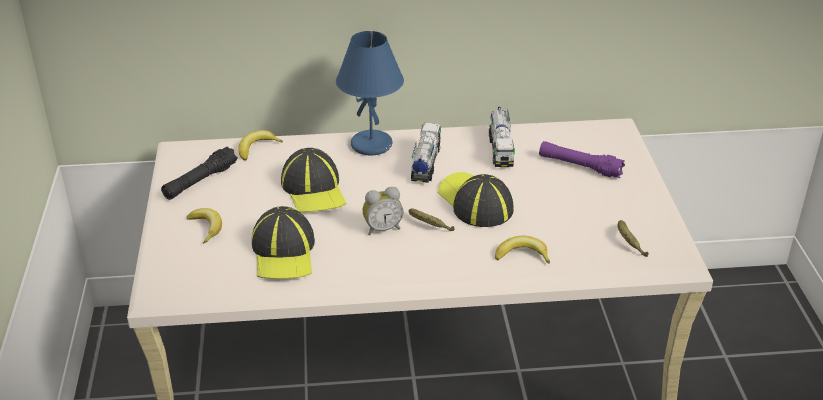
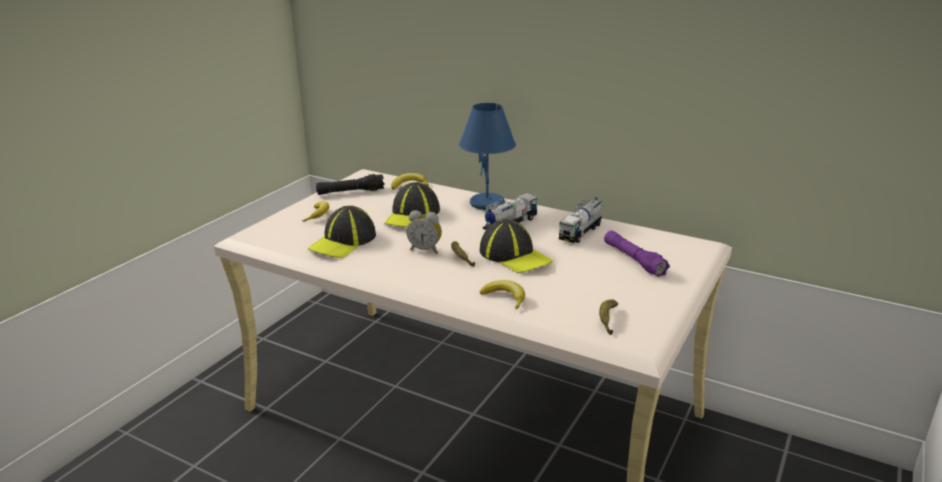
camera: 35 degrees right, 10 degrees down
cap [438,172,514,227] -> cap turned 135 degrees clockwise [480,219,552,273]

